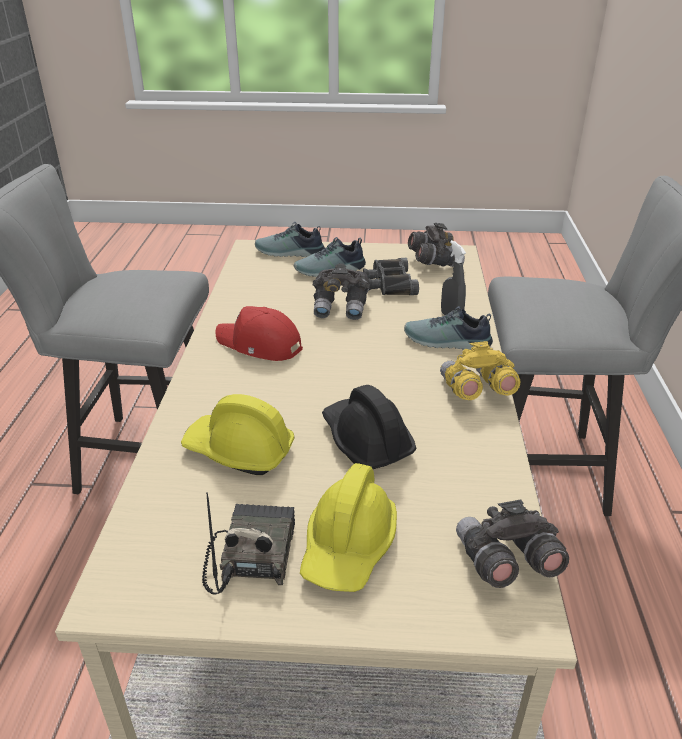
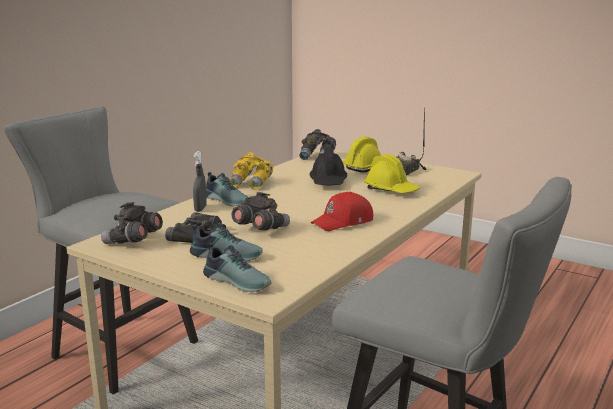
camera: 150 degrees left, 15 degrees down
red cap [215,306,303,361] -> red cap turned 90 degrees clockwise [311,192,373,231]

